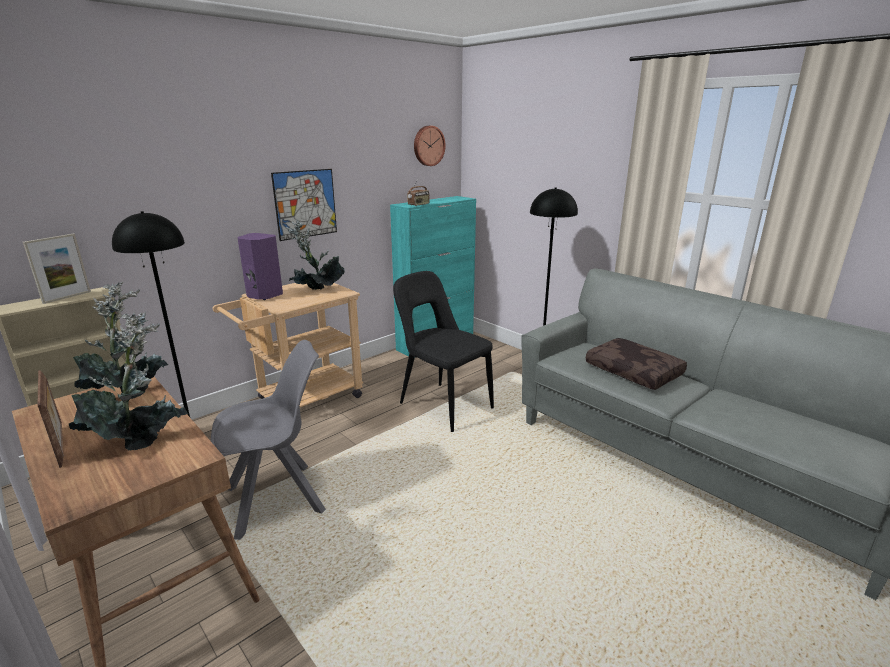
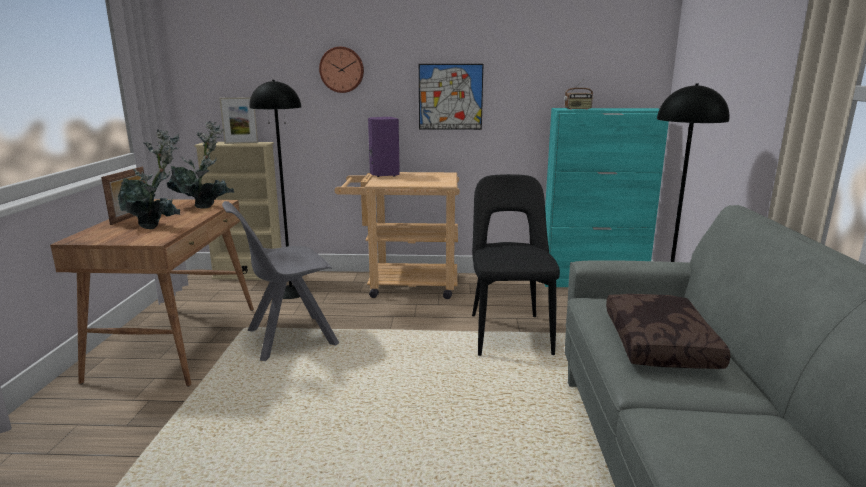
camera: 45 degrees right, 5 degrees down
grey chair [211,340,326,540] -> grey chair turned 135 degrees clockwise [222,201,339,361]
potted plant [286,220,345,290] -> none
wall clock [414,126,446,166] -> wall clock moved to [319,47,364,93]

